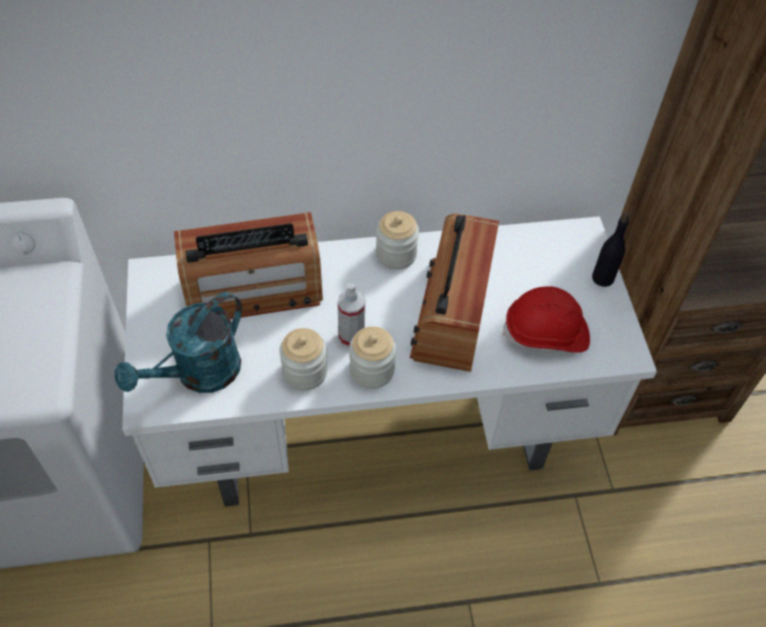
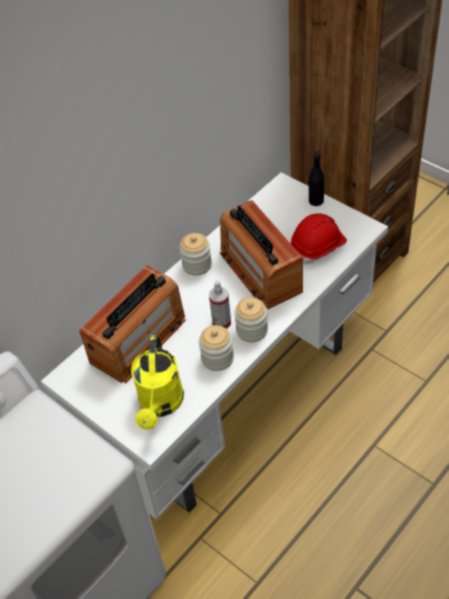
camera: 35 degrees left, 5 degrees down
turquoise watering can [115,292,242,393] -> yellow watering can [131,335,184,430]

